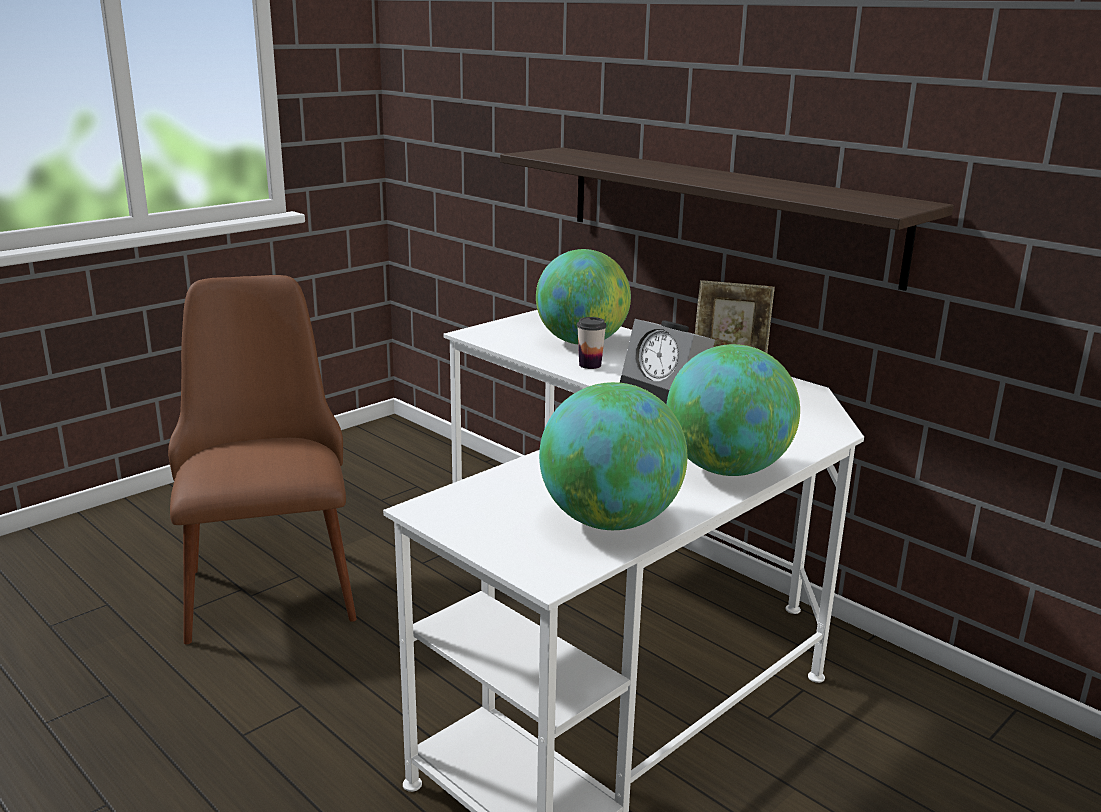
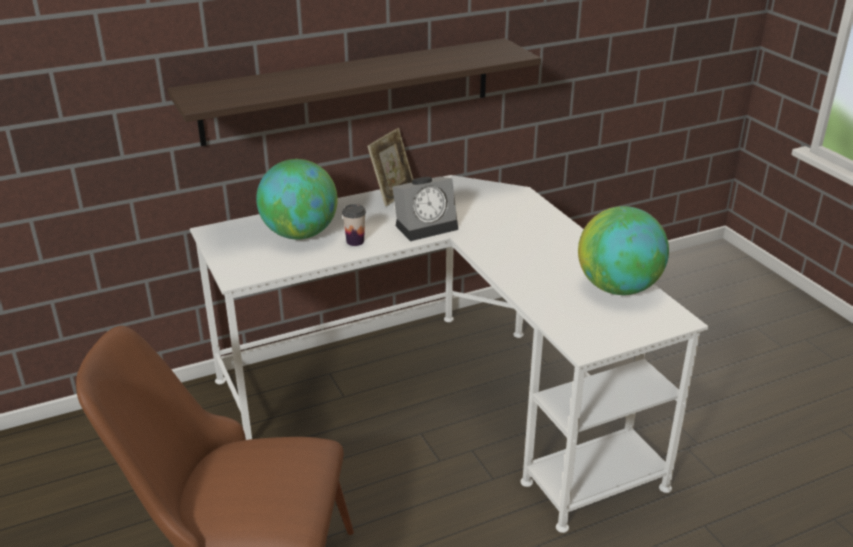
camera: 70 degrees left, 10 degrees up
globe [667,344,800,476] -> none

